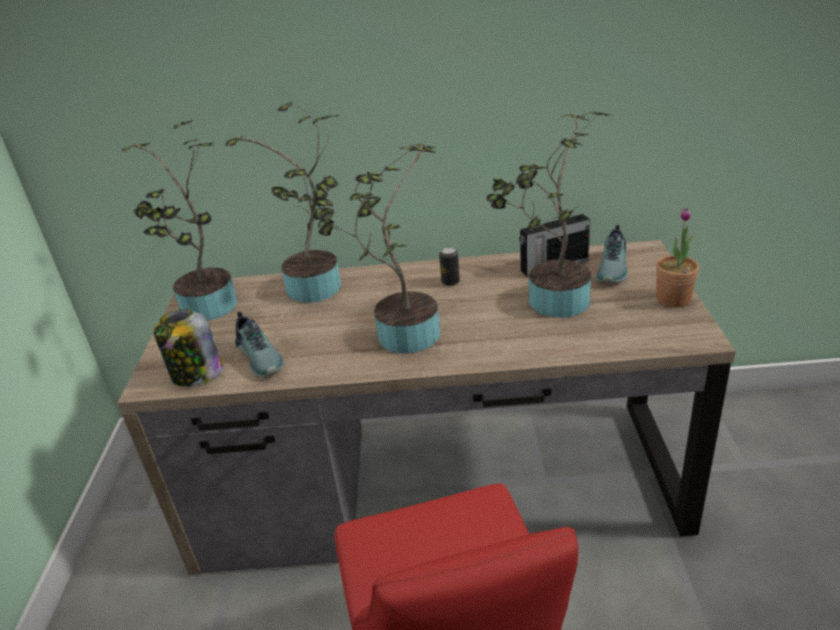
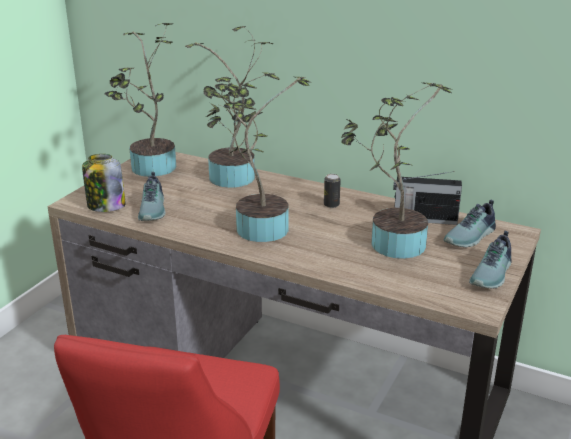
camera: 25 degrees right, 5 degrees down
potted plant [656,208,699,308] -> shoe [469,231,512,288]

